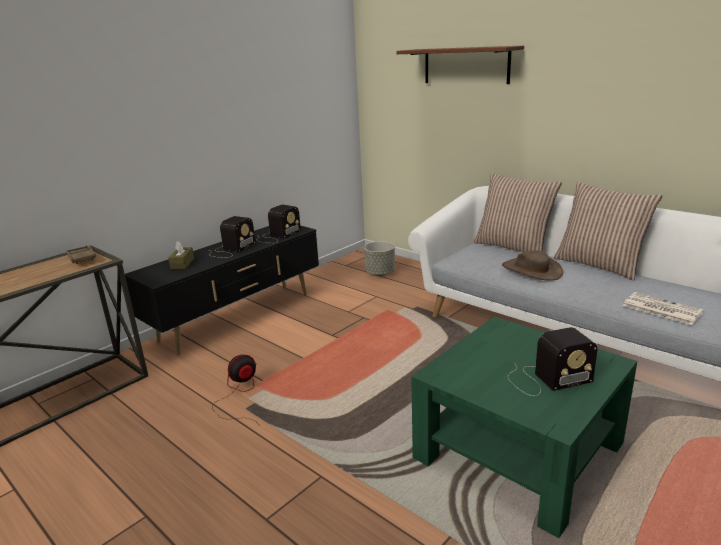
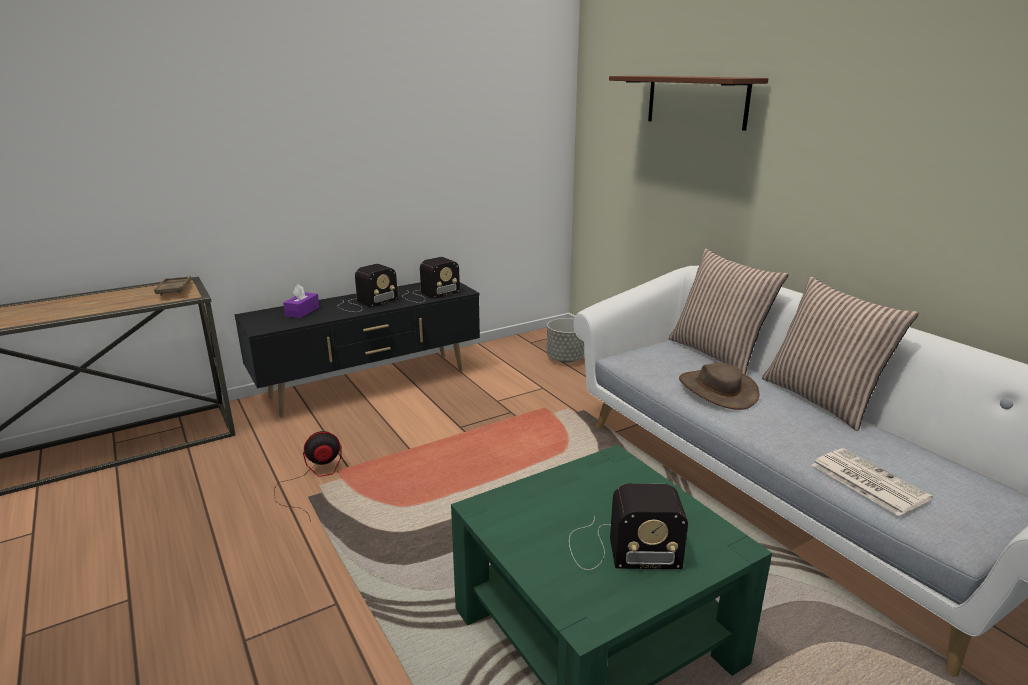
camera: 15 degrees right, 0 degrees up
brown tissue box [169,241,194,269] -> purple tissue box [283,284,319,318]

